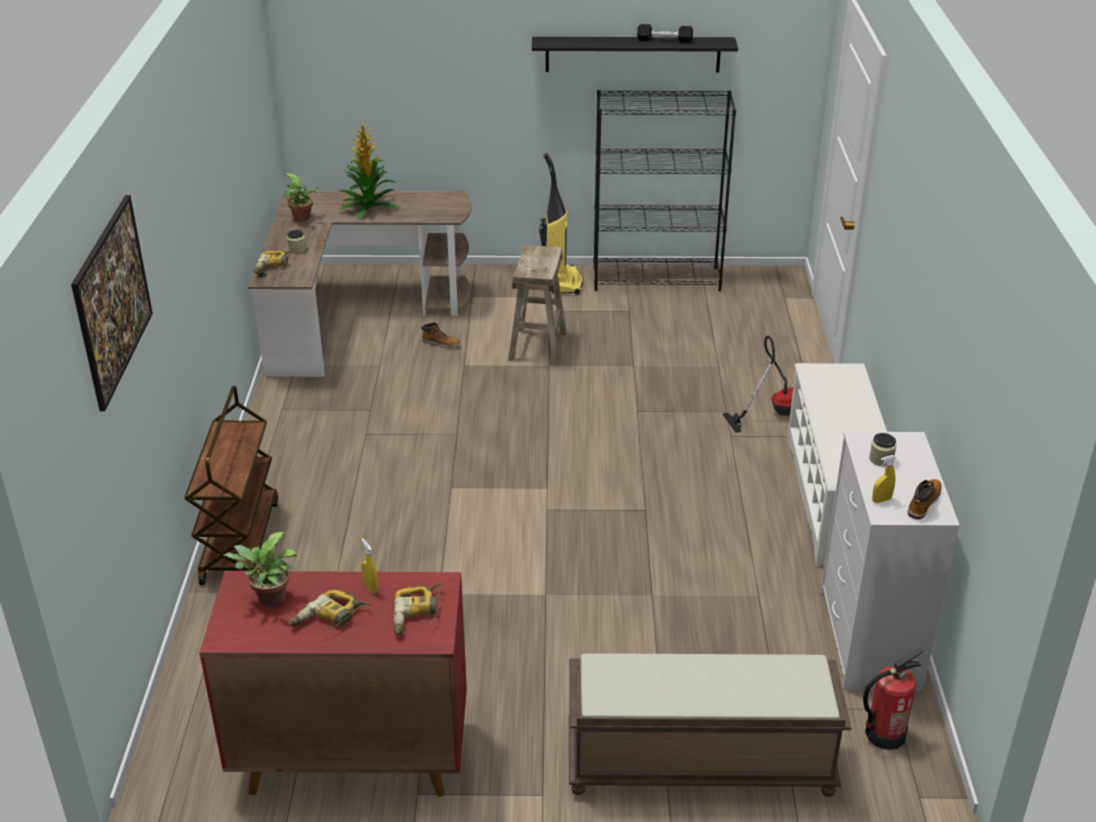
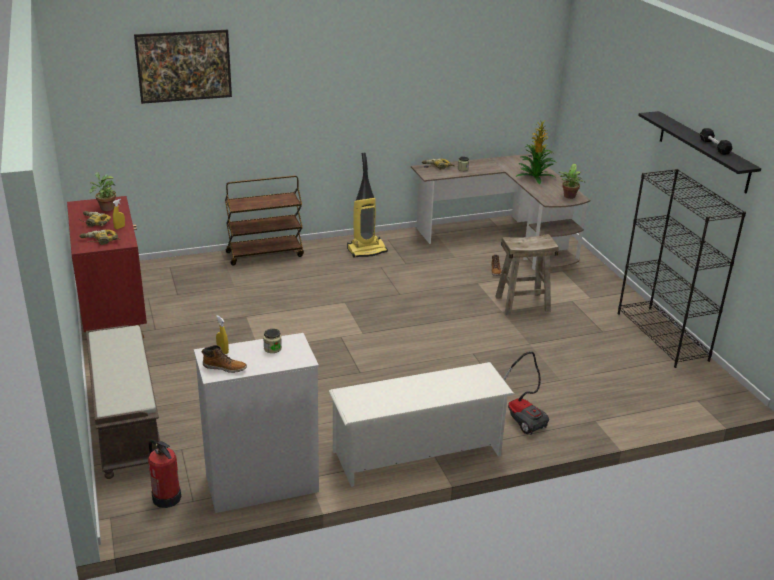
camera: 70 degrees right, 5 degrees down
potted plant [285,173,319,222] -> potted plant moved to [558,164,586,199]
vacuum cleaner [539,153,583,295] -> vacuum cleaner moved to [347,153,388,258]

